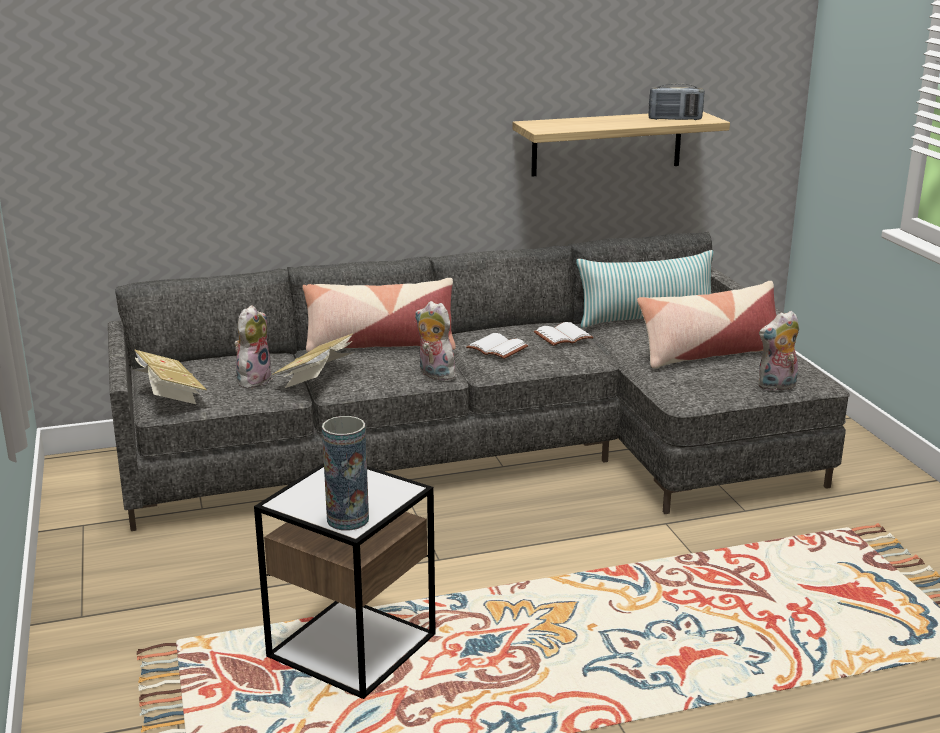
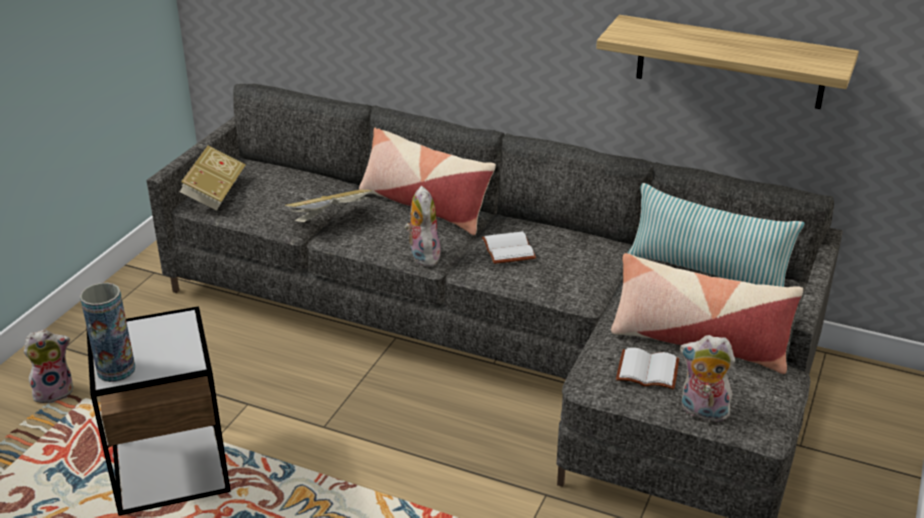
camera: 40 degrees right, 10 degrees up
plush toy [234,305,273,389] -> plush toy moved to [24,329,73,403]
white book [534,322,594,346] -> white book moved to [616,348,679,390]
radio [648,83,704,120] -> none

